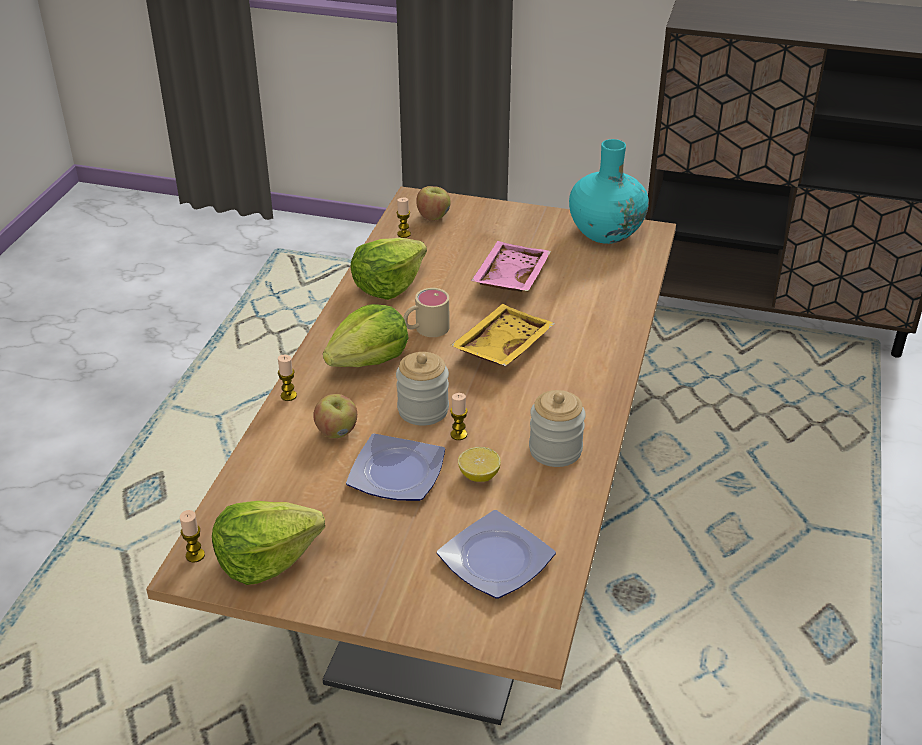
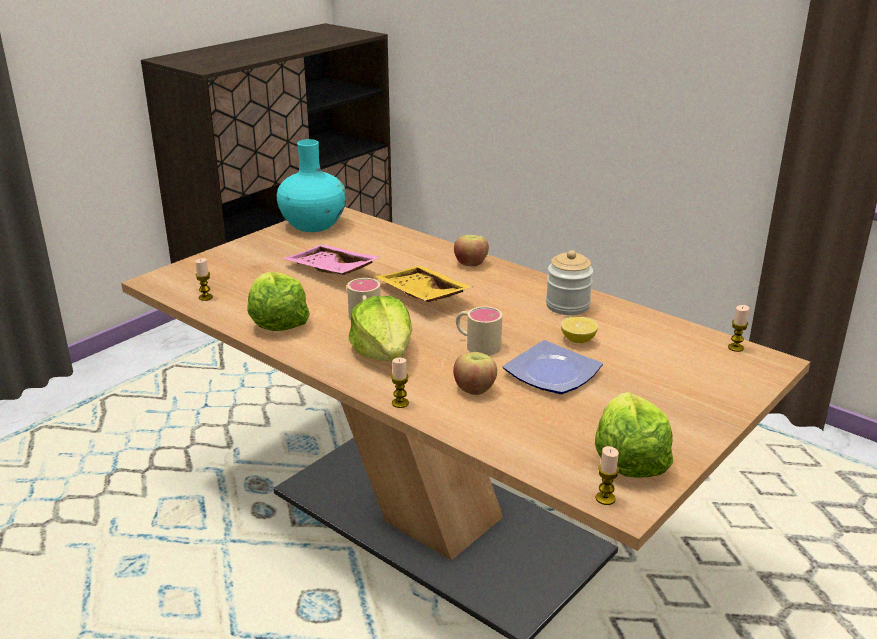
camera: 65 degrees left, 10 degrees down
jar [396,352,449,426] -> beige mug [456,306,502,356]
apple [416,186,451,221] -> apple moved to [454,235,489,266]
plate [437,510,556,598] -> none
candle [450,393,468,440] -> candle moved to [728,305,750,352]

